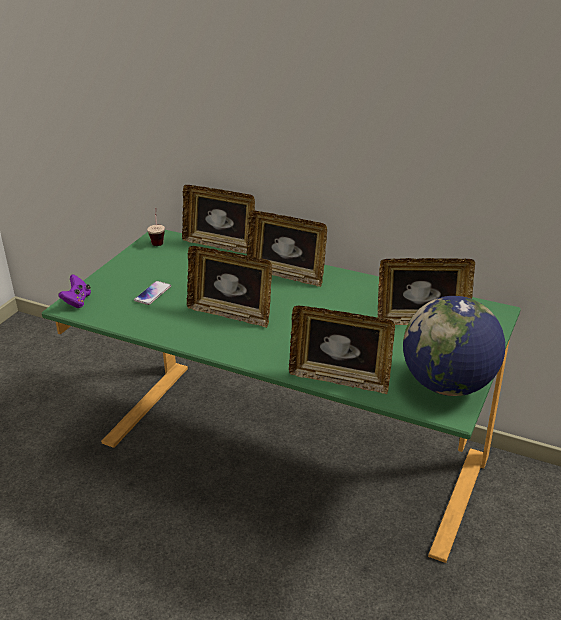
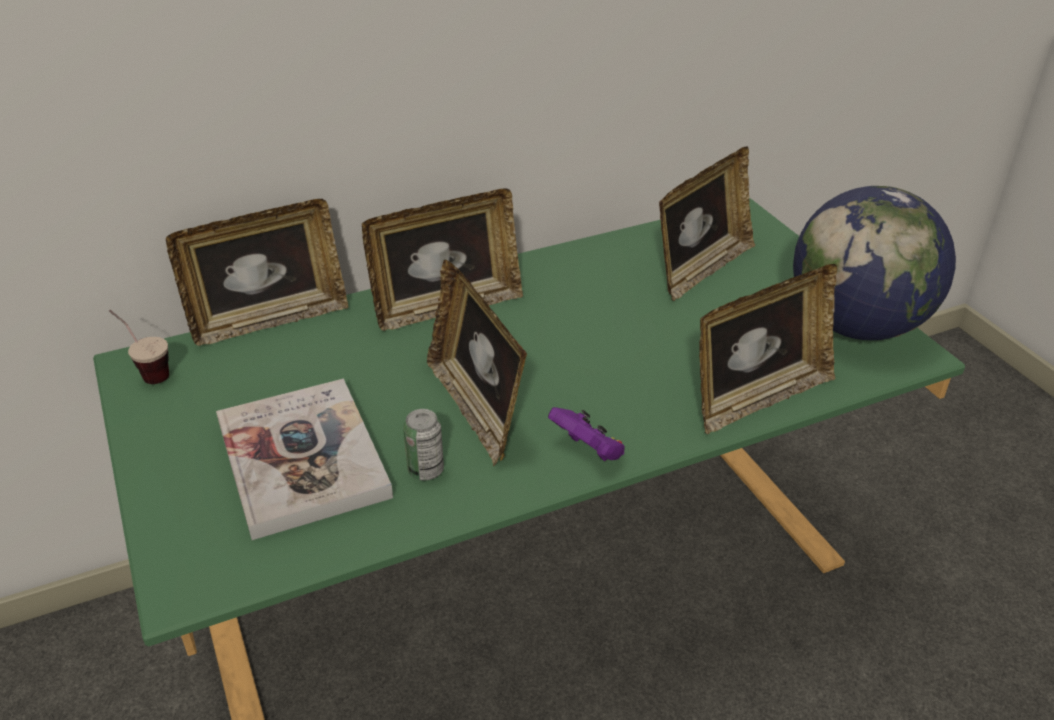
camera: 50 degrees left, 5 degrees up
purple game controller [58,274,91,308] -> purple game controller moved to [548,407,625,461]
phone [134,281,171,305] -> book [216,378,393,540]
picture frame [187,246,272,328] -> picture frame turned 90 degrees clockwise [427,260,527,466]
none -> can [403,409,444,481]

